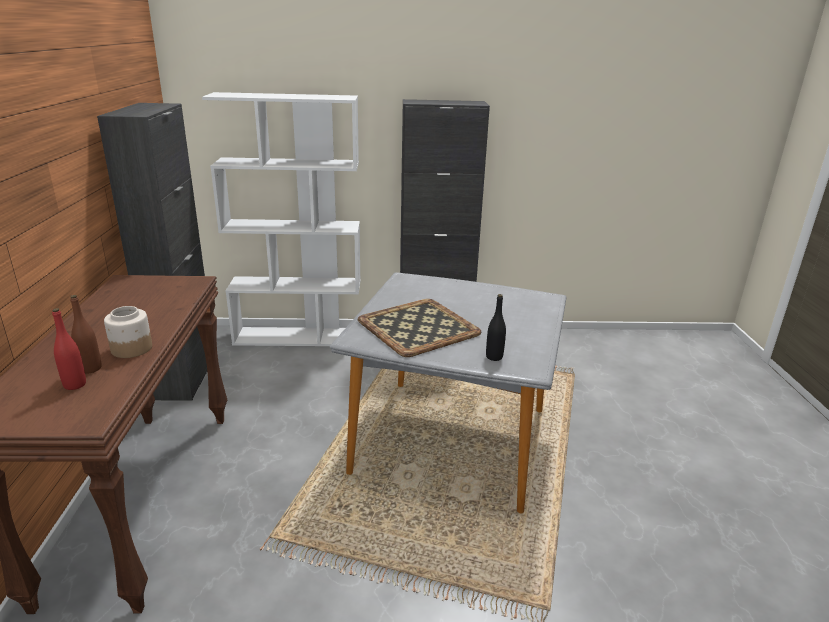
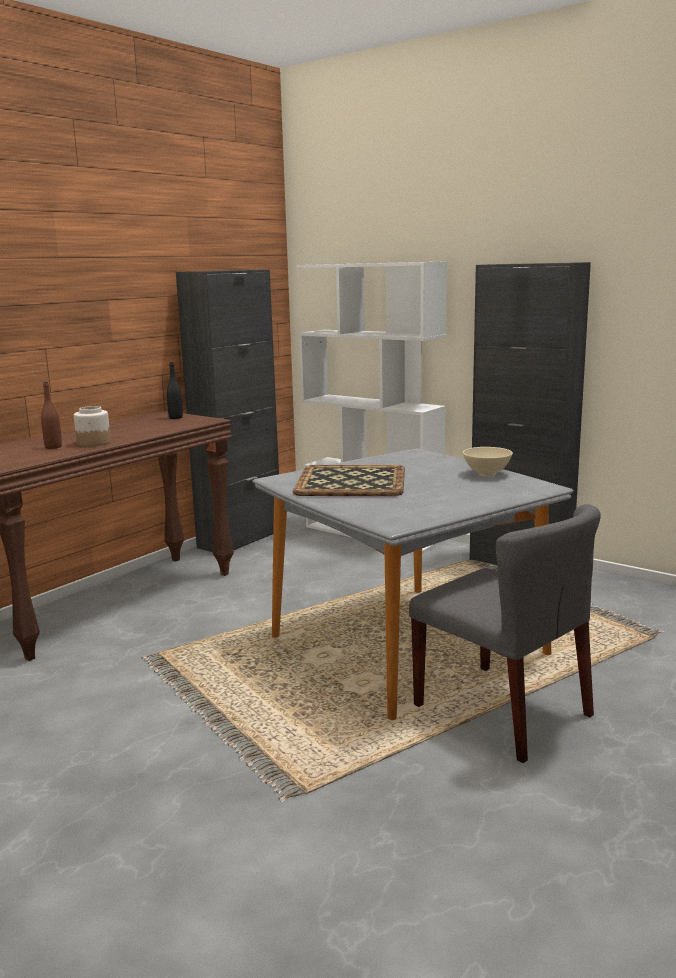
camera: 40 degrees right, 10 degrees down
red bottle [52,308,86,390] -> none
black bottle [486,294,506,361] -> black bottle moved to [167,362,183,419]
none -> grey chair [409,504,601,763]
none -> beige bowl [463,447,513,476]

